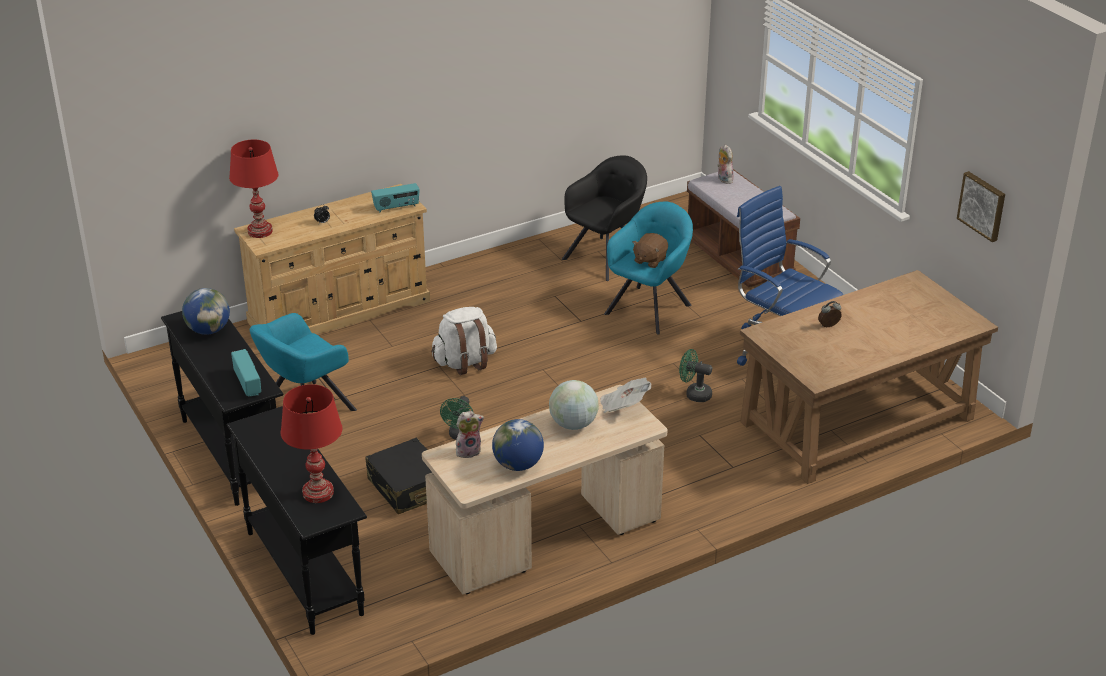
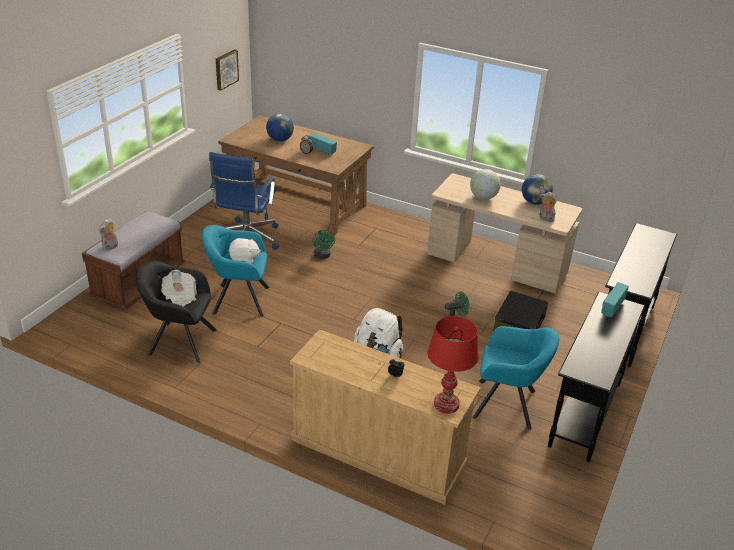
camera: 125 degrees left, 0 degrees up
globe [182,288,230,335] -> globe moved to [266,114,294,142]
red table lamp [281,384,342,503] -> none
radio [371,183,420,213] -> radio moved to [308,133,337,156]
newspaper [600,378,651,413] -> newspaper moved to [161,270,197,307]
brown plush toy [632,233,668,268] -> white plush toy [229,238,261,264]

